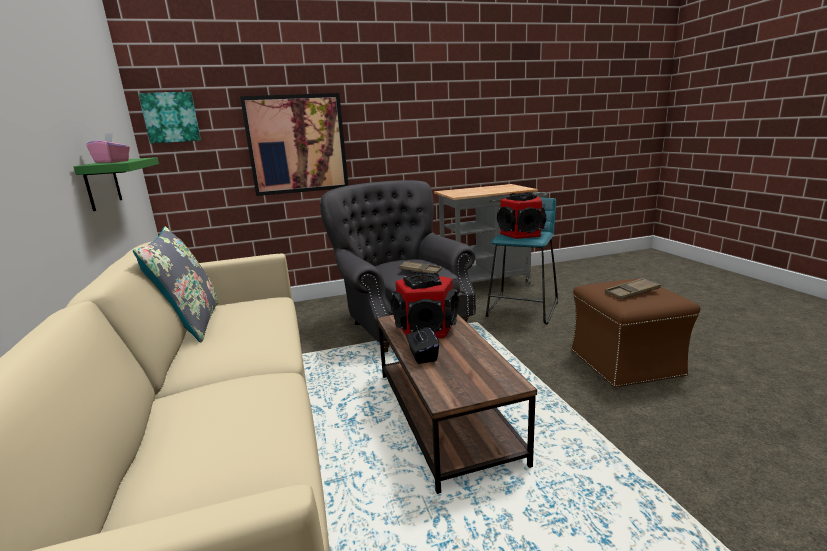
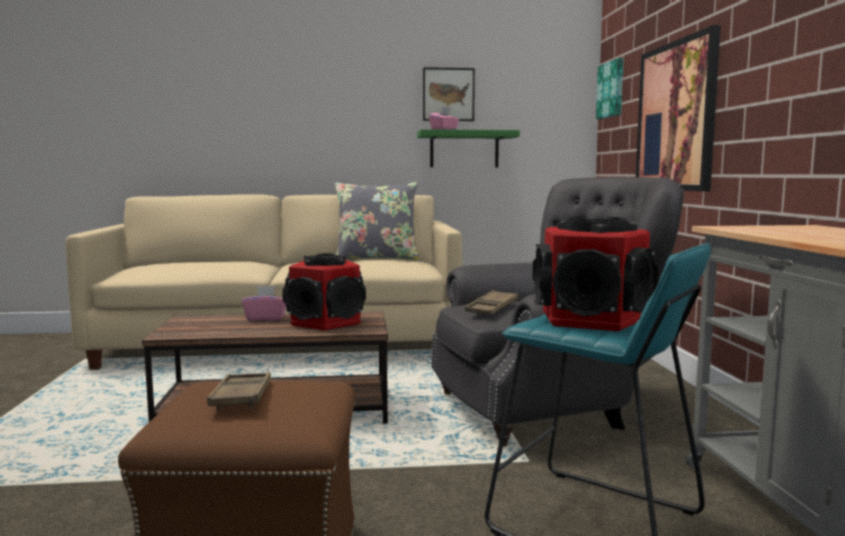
camera: 100 degrees right, 10 degrees down
black tissue box [406,326,439,364] -> pink tissue box [242,286,286,321]
none -> picture [423,67,475,121]

